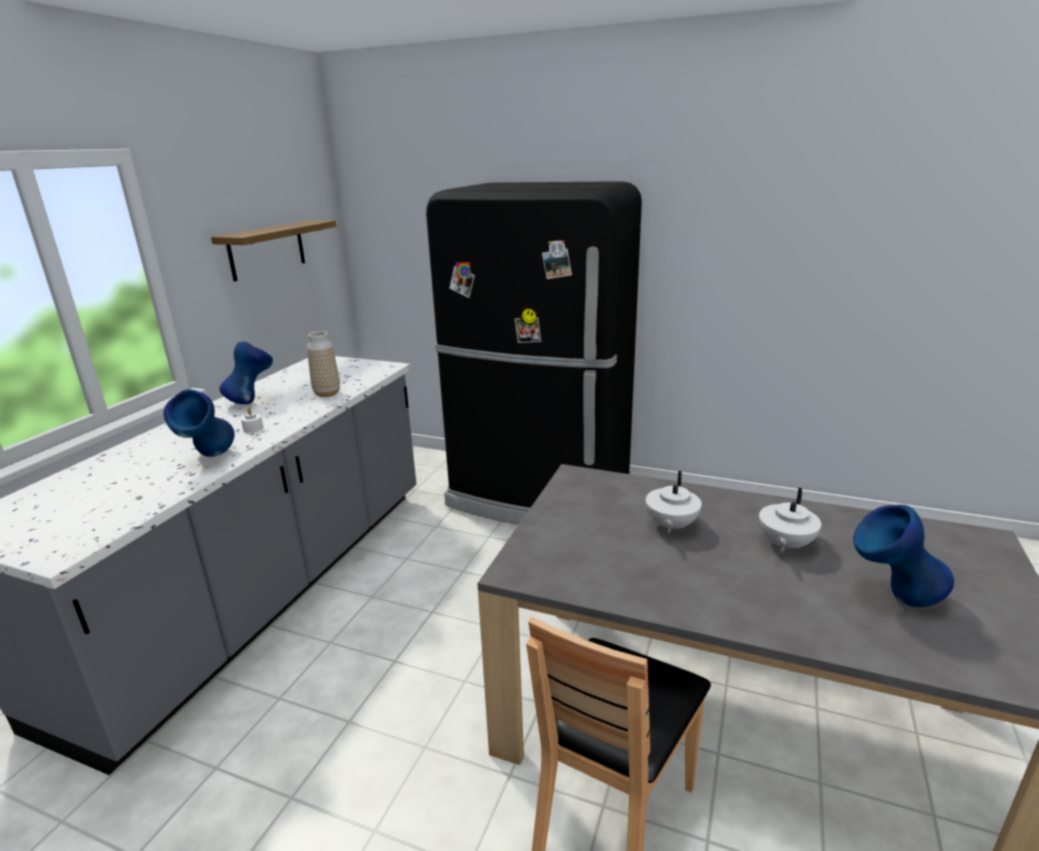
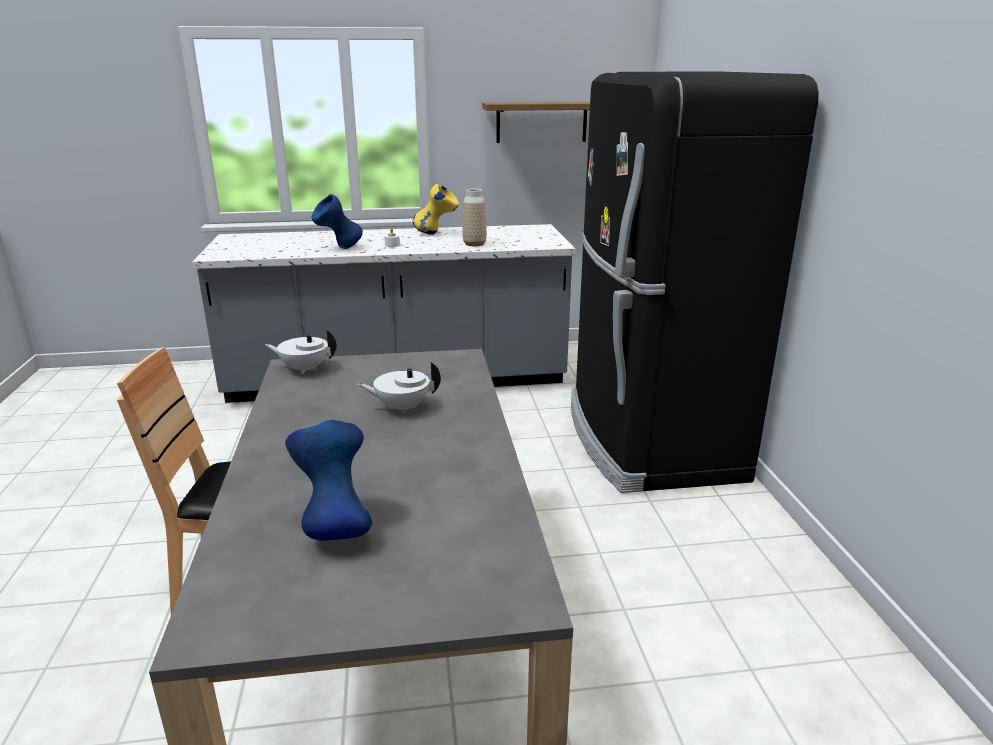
camera: 60 degrees right, 0 degrees up
blue vase [219,341,273,404] -> yellow vase [413,184,459,235]
white teapot [759,488,821,552] -> white teapot moved to [265,330,337,374]

